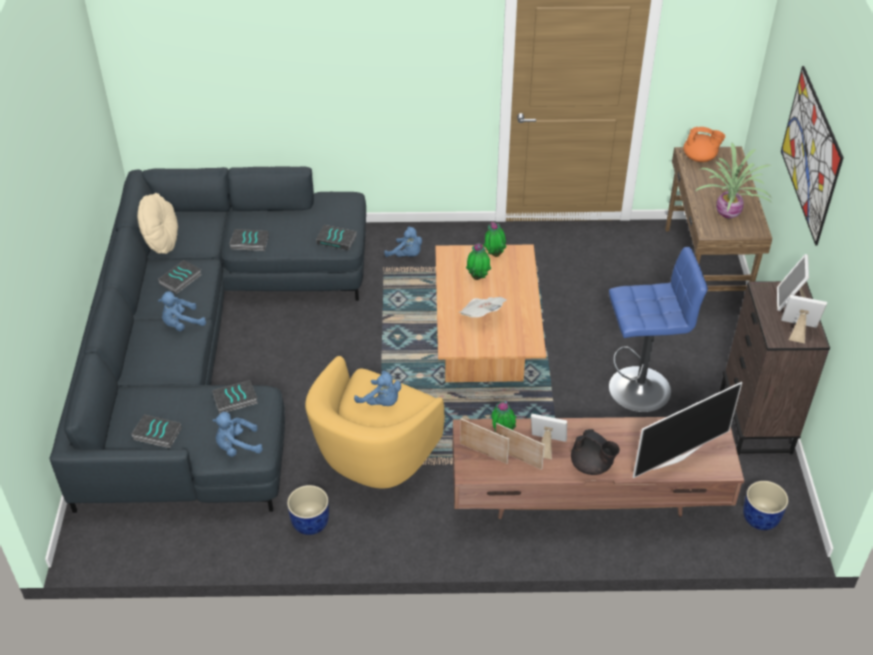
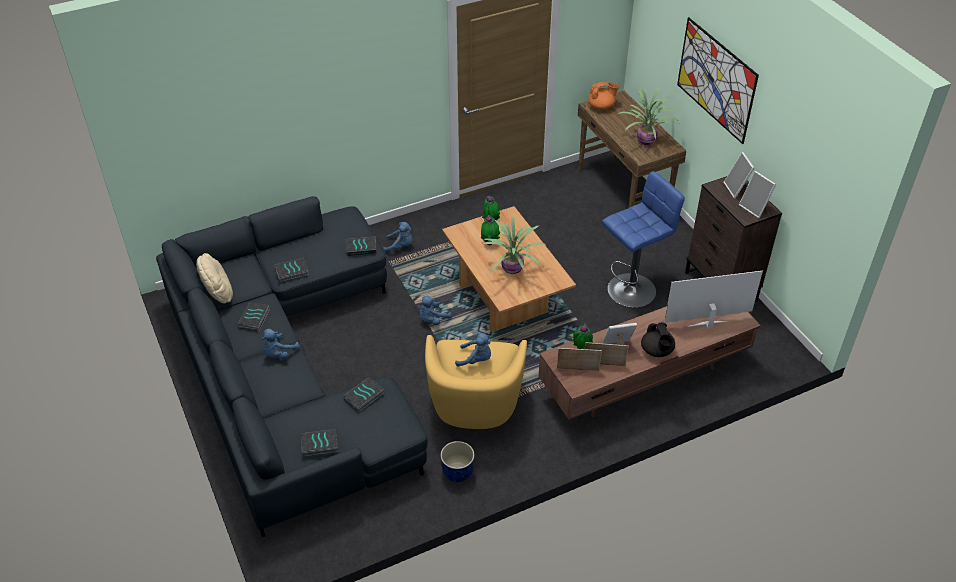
camera: 25 degrees left, 0 degrees up
blue plush toy [212,412,263,457] -> blue plush toy moved to [419,295,452,325]
newspaper [458,297,507,318] -> potted plant [483,216,546,274]
black teapot [571,429,620,475] -> black teapot turned 60 degrees clockwise [641,322,675,357]
television [633,382,742,478] -> television turned 135 degrees counterclockwise [664,271,763,329]
blue planter [743,481,788,530] -> none
picture frame [781,295,827,343] -> picture frame turned 120 degrees counterclockwise [739,171,776,218]

